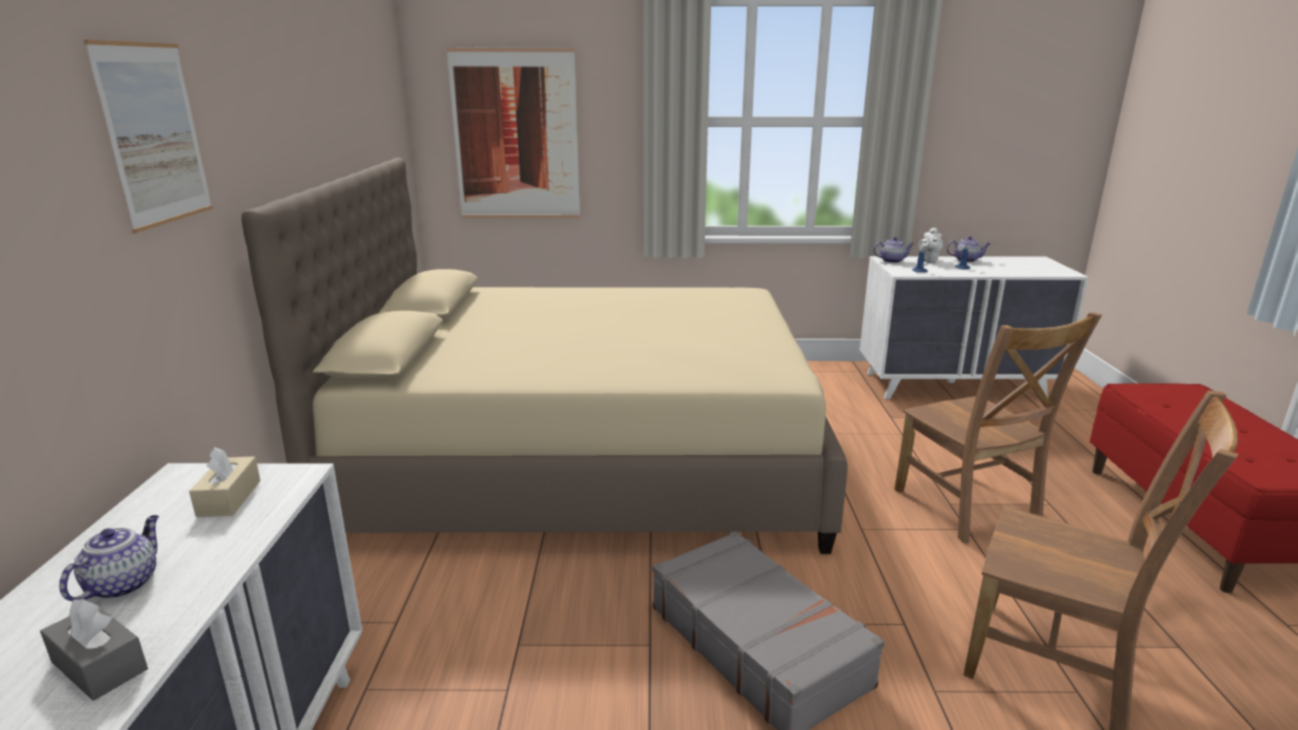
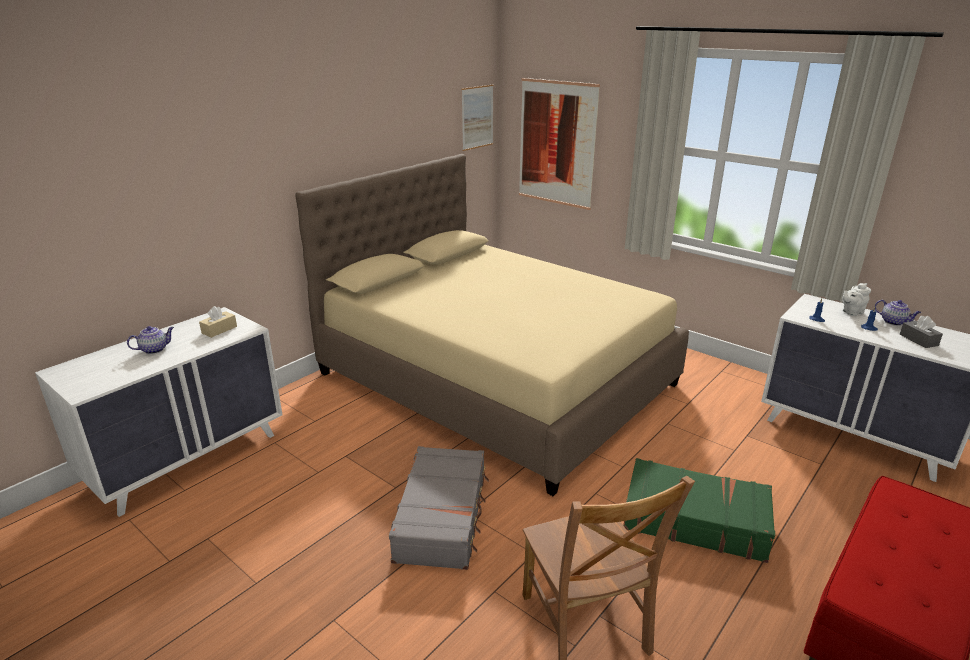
camera: 40 degrees right, 5 degrees up
grey tissue box [40,598,148,701] -> grey tissue box moved to [900,316,943,348]
picture [84,40,213,233] -> picture moved to [462,85,494,151]
teapot [873,237,914,263] -> none
brown chair [894,312,1102,543] -> green suitcase [623,458,775,563]

